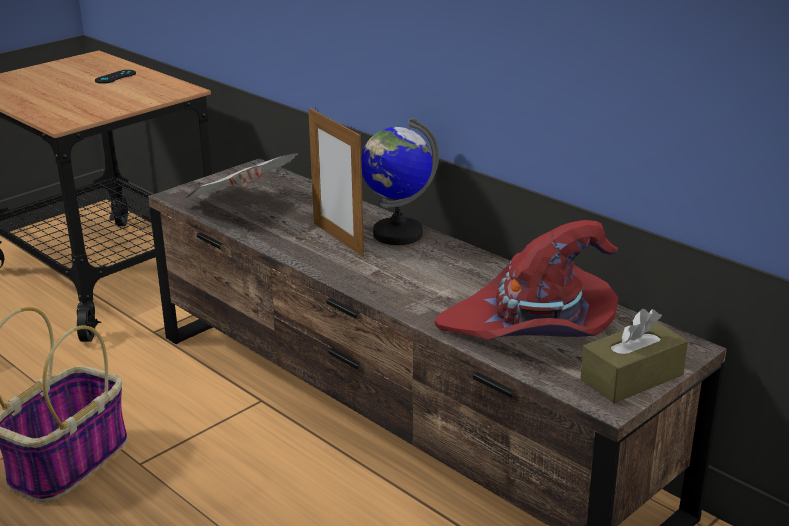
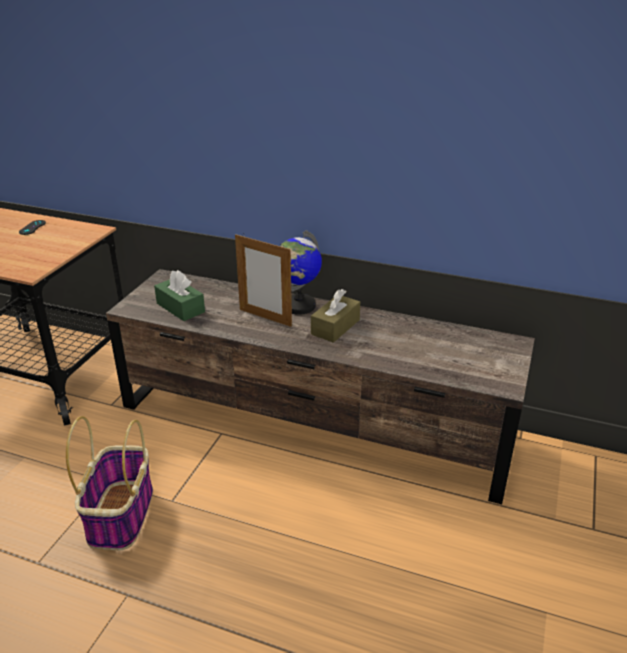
camera: 25 degrees left, 5 degrees up
newspaper [182,153,298,200] -> green tissue box [154,270,205,321]
red hat [434,220,618,339] -> none
brown tissue box [580,309,688,403] -> brown tissue box moved to [311,289,360,343]

